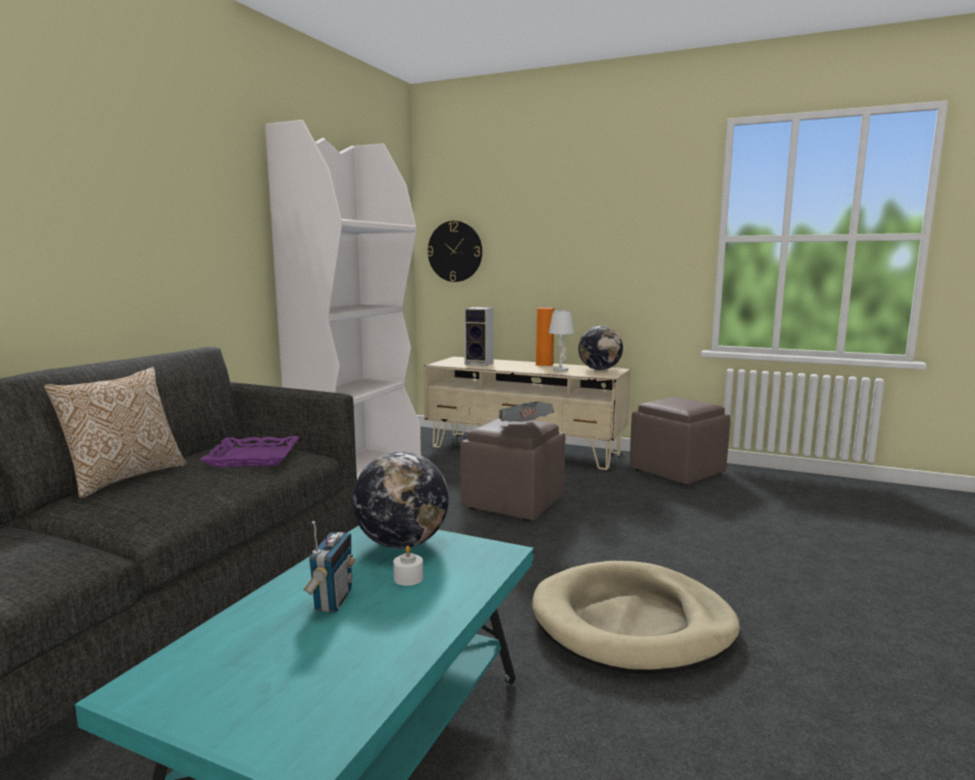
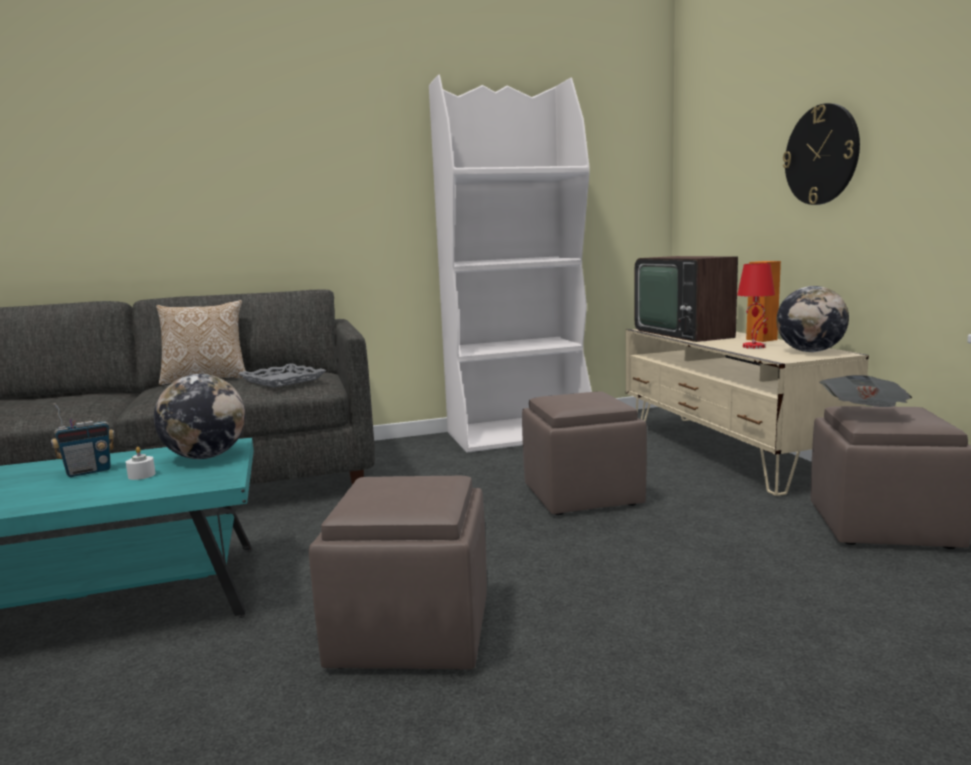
camera: 50 degrees right, 0 degrees up
purple tray [200,436,299,467] -> grey tray [238,363,326,388]
wall clock [427,221,482,282] -> wall clock moved to [783,103,860,205]
speaker [464,307,494,366] -> television [635,256,738,342]
newspaper [499,402,554,422] -> newspaper moved to [820,375,912,407]
beige dog bed [532,561,740,674] -> brown ottoman [309,476,487,670]
white table lamp [549,310,574,371] -> red table lamp [737,263,775,349]

